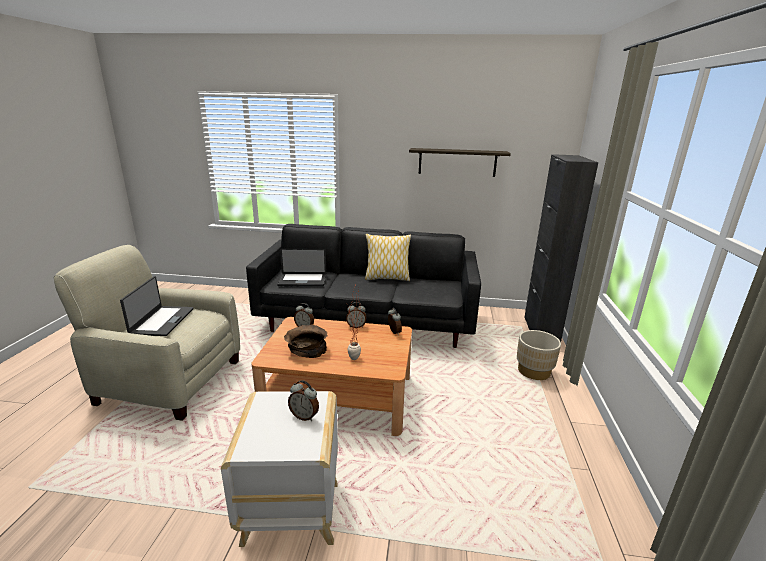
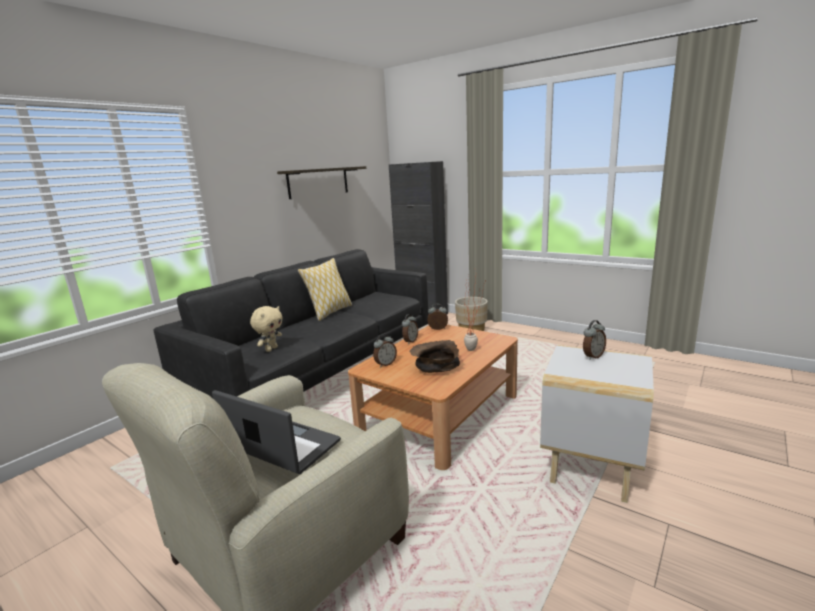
camera: 60 degrees left, 5 degrees down
laptop [277,248,326,287] -> beige plush toy [250,306,283,352]

